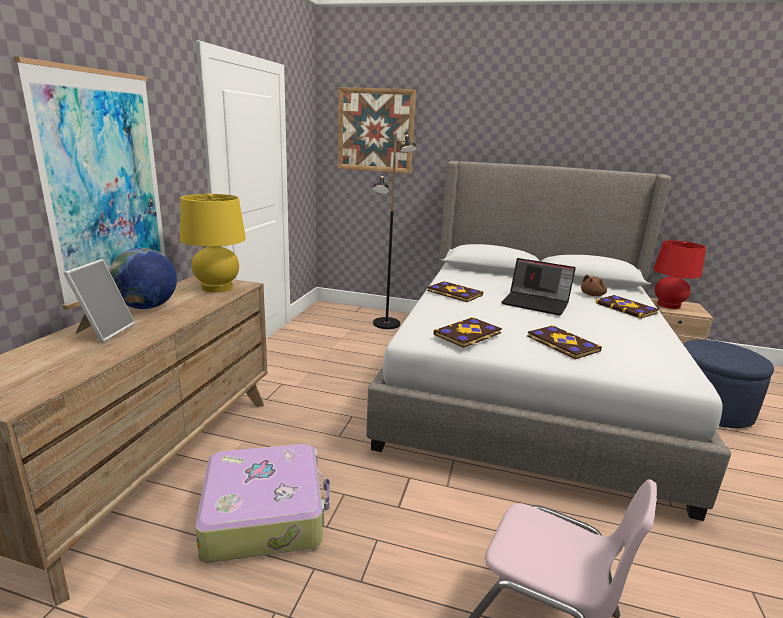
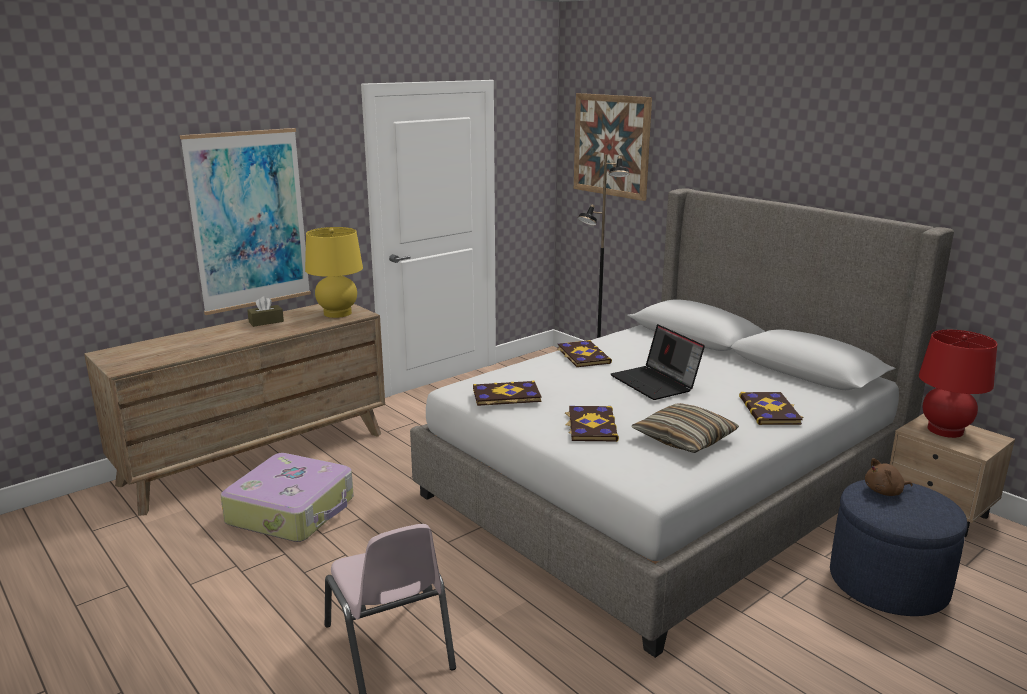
camera: 35 degrees right, 0 degrees up
picture frame [63,259,135,343] -> none
globe [109,248,177,309] -> brown tissue box [247,296,284,327]
brown plush toy [581,275,607,296] -> brown plush toy moved to [865,458,913,496]
none -> pillow [632,403,739,453]

